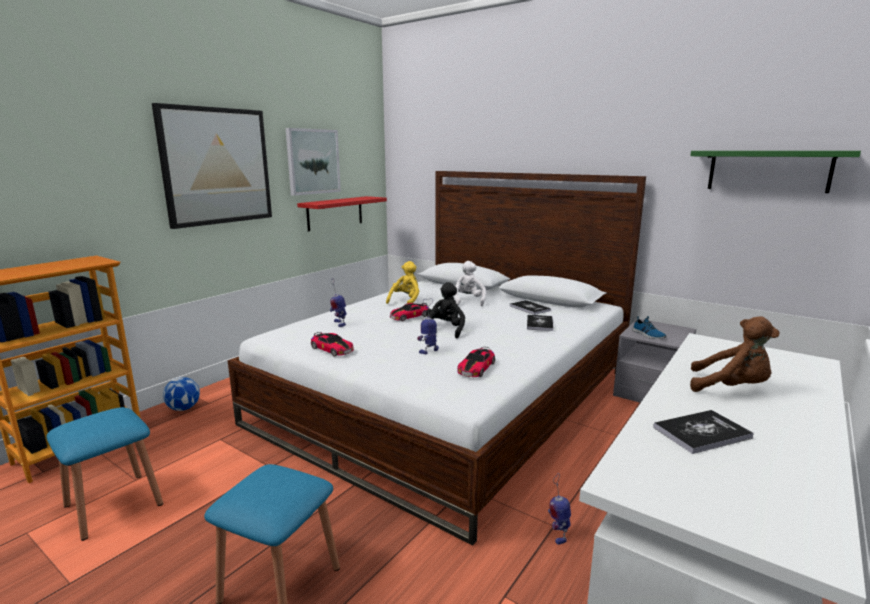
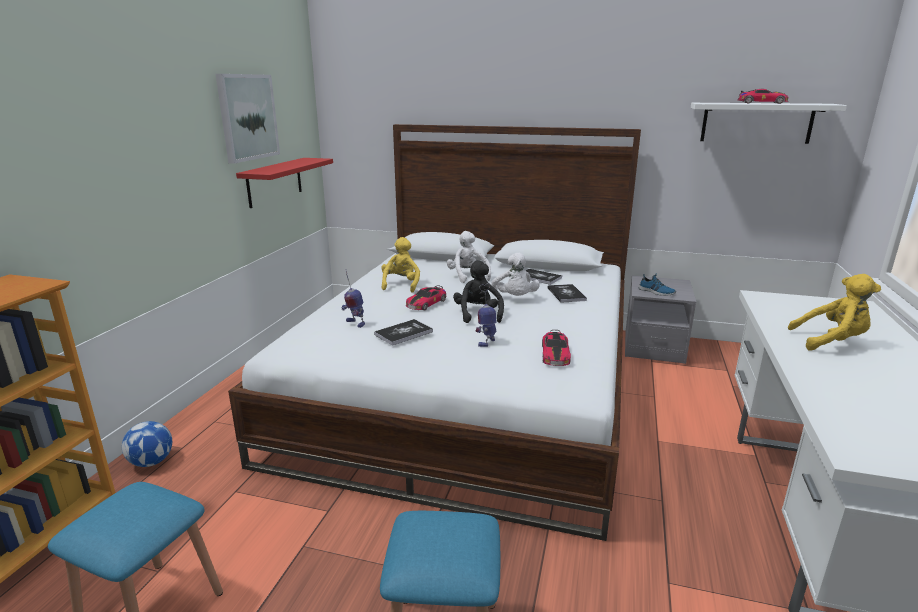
camera: 20 degrees left, 5 degrees up
picture [152,103,272,229] -> none
toy car [311,332,354,357] -> toy car moved to [738,89,789,104]
toy robot [548,473,571,545] -> none
book [653,410,754,454] -> book moved to [374,319,433,346]
green shelf [690,151,861,193] -> white shelf [691,103,847,144]
brown plush toy [690,316,780,392] -> yellow plush toy [788,274,881,351]
none -> white plush toy [491,253,540,296]

